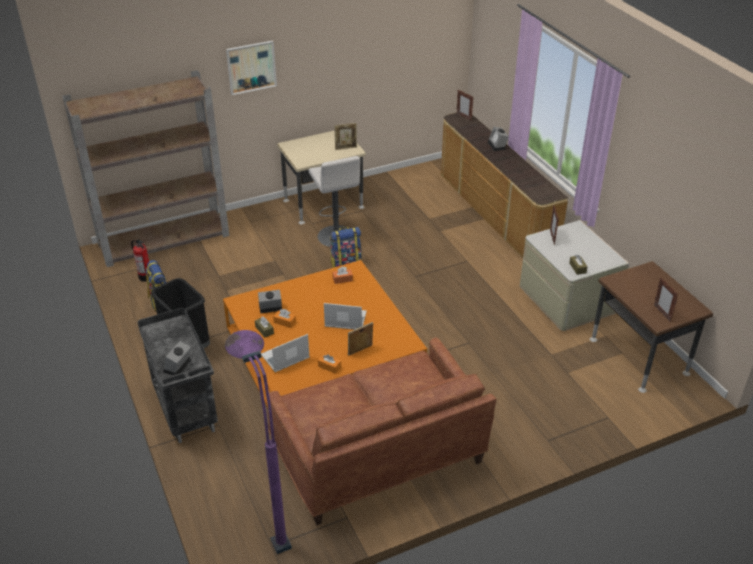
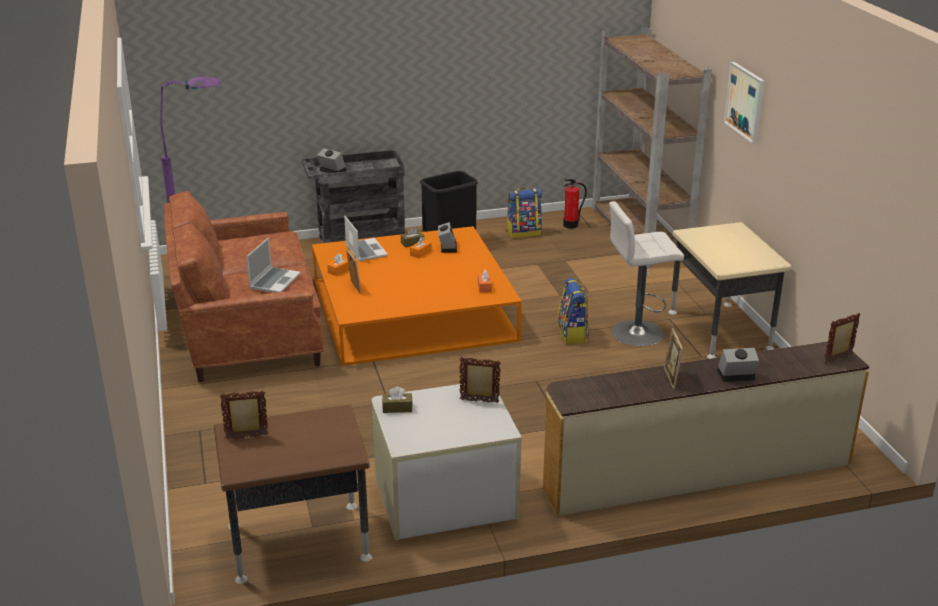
camera: 100 degrees right, 10 degrees down
laptop [324,303,367,330] -> laptop moved to [246,237,301,293]
picture frame [334,123,357,150] -> picture frame moved to [664,328,683,389]

